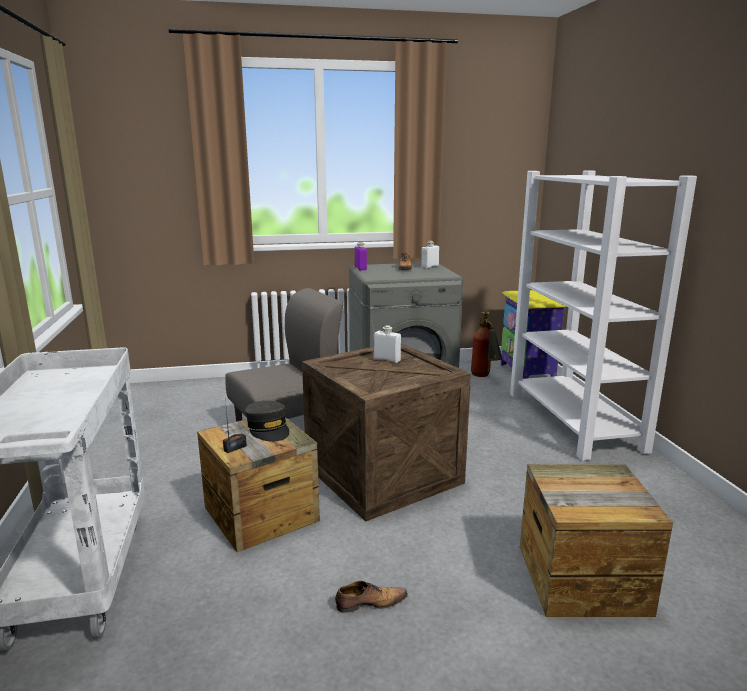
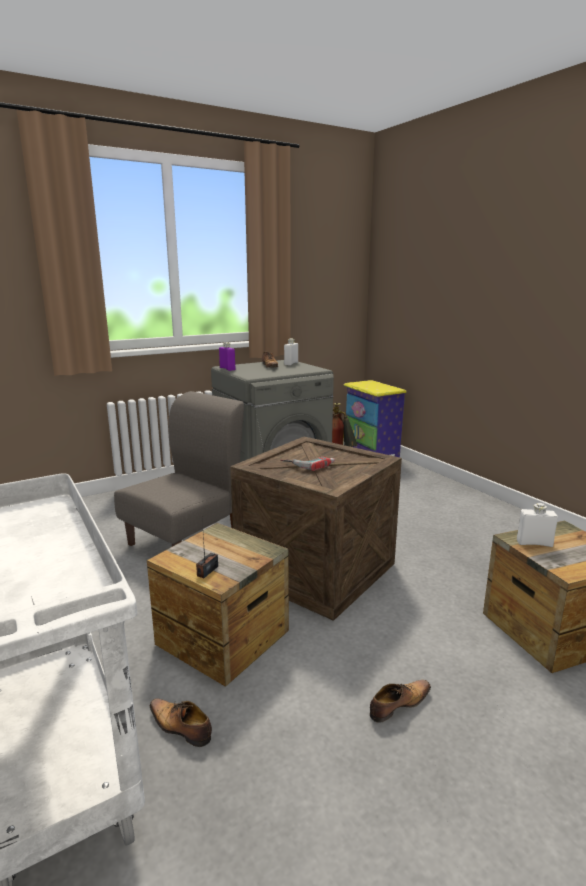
camera: 20 degrees left, 0 degrees up
grey cap [245,401,289,442] -> none
white bottle [374,325,401,363] -> white bottle moved to [517,503,558,547]
white bookcase [510,170,697,461] -> none
none -> shoe [150,698,212,747]
none -> power drill [280,457,335,471]

